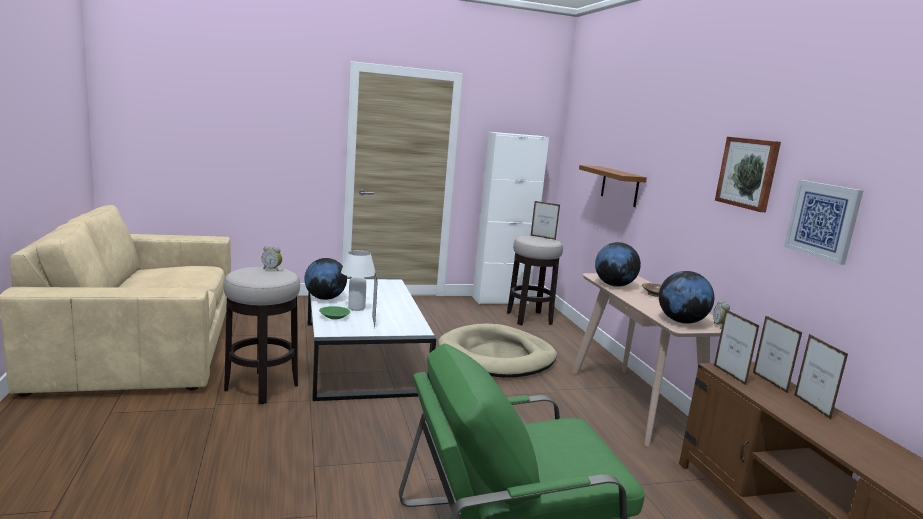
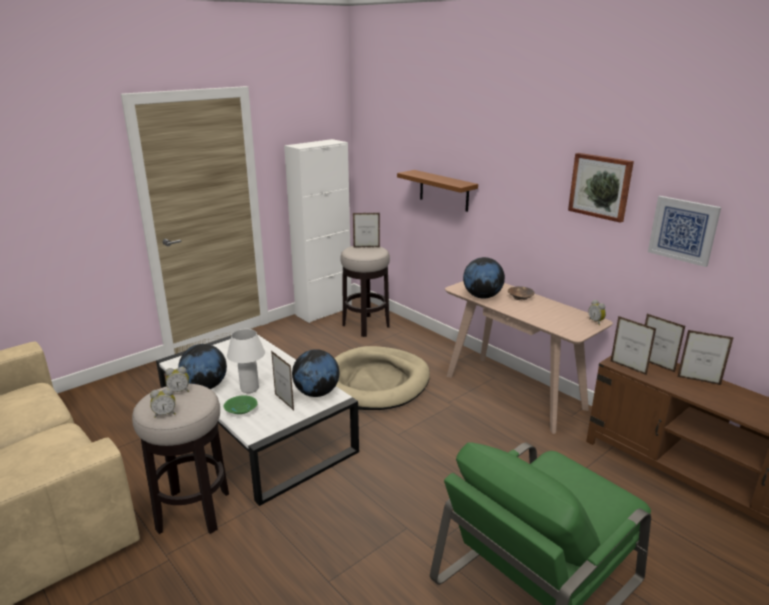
camera: 25 degrees left, 10 degrees up
globe [659,271,714,324] -> globe moved to [292,349,339,397]
picture frame [794,334,848,419] -> picture frame turned 150 degrees clockwise [677,330,734,385]
none -> alarm clock [150,388,175,418]

